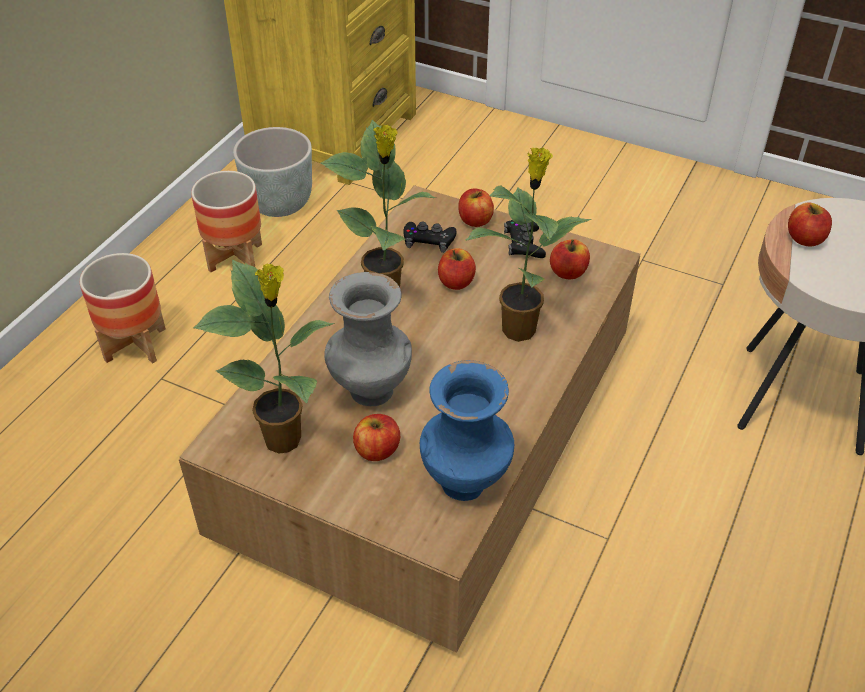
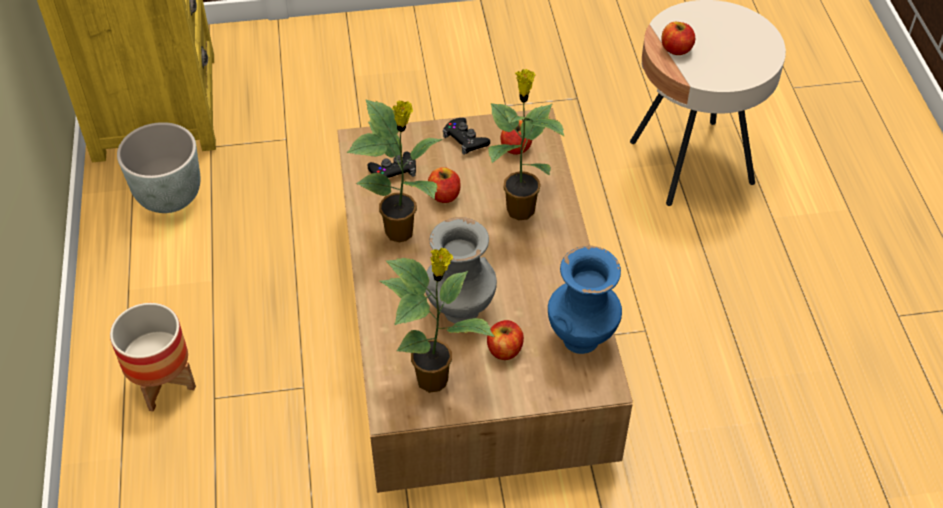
camera: 35 degrees left, 5 degrees up
planter [191,171,262,272] -> none
apple [458,188,494,227] -> none

